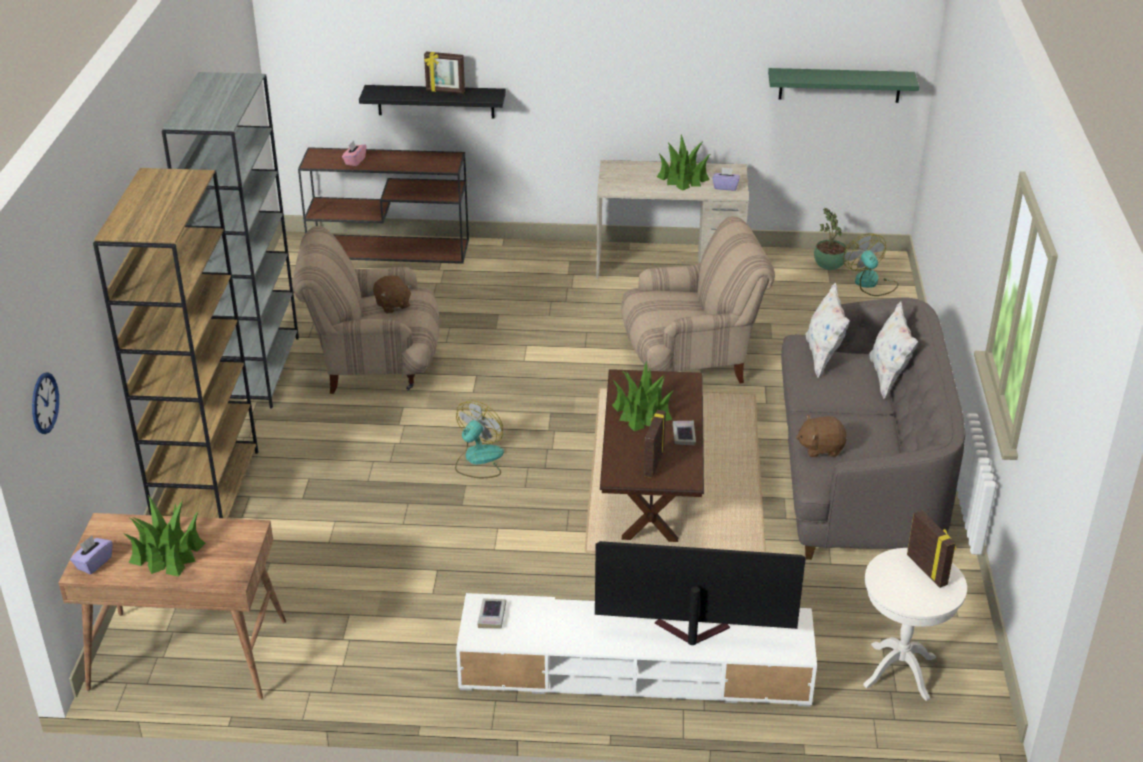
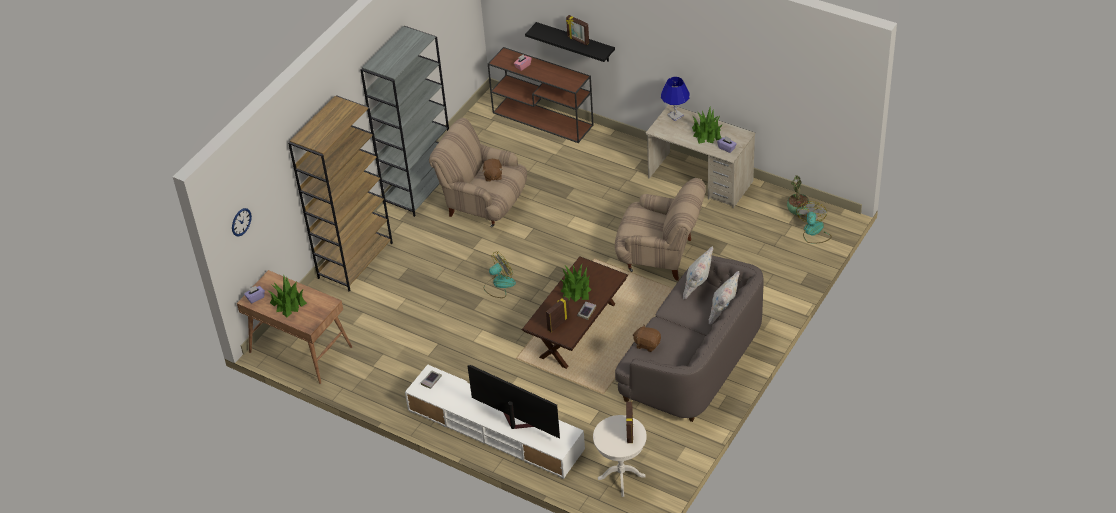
camera: 30 degrees right, 10 degrees up
green shelf [768,68,919,103] -> none
none -> blue table lamp [661,77,690,121]

